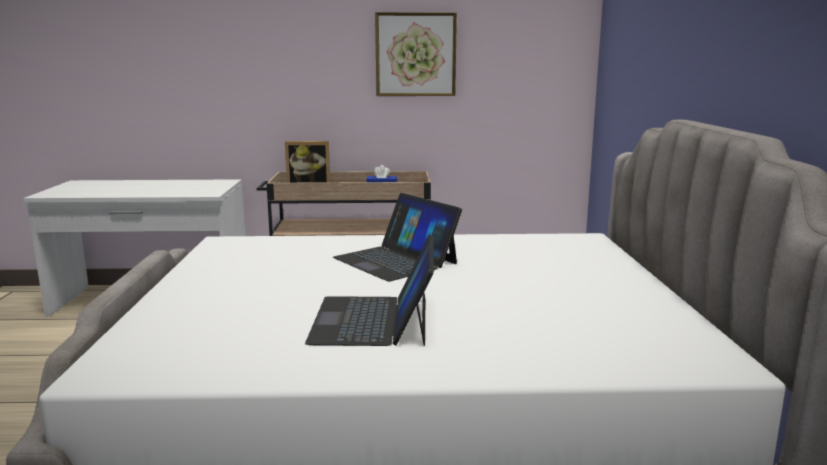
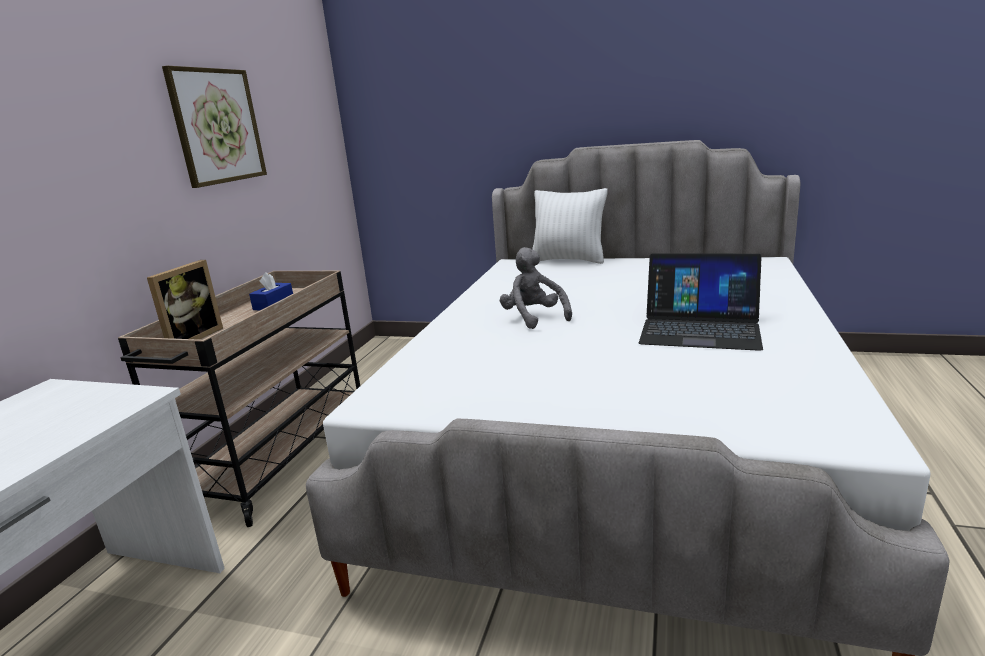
camera: 70 degrees left, 5 degrees up
laptop [333,193,462,281] -> grey plush toy [500,247,572,329]
none -> white pillow [532,188,608,264]

